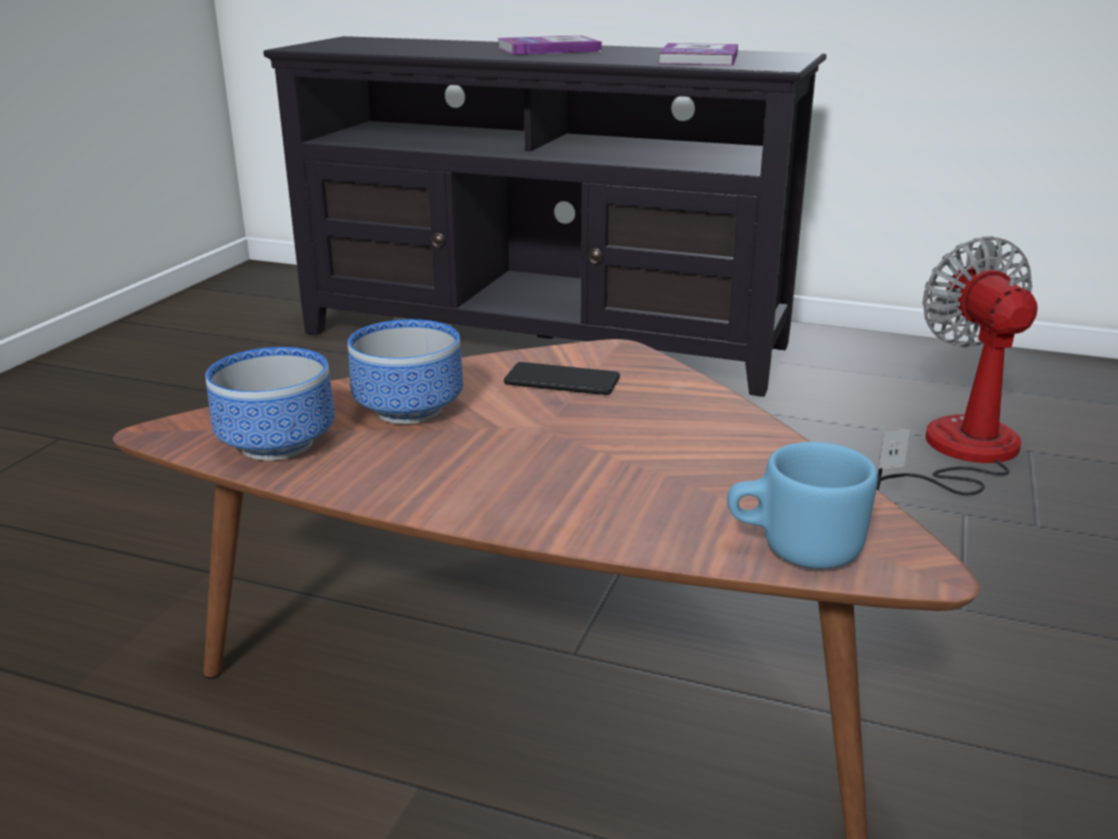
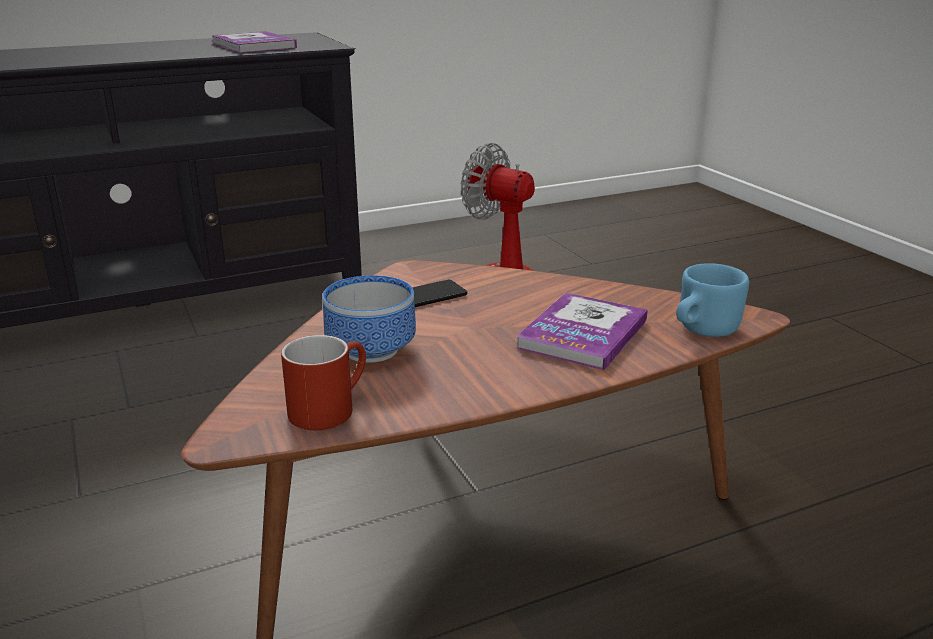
camera: 45 degrees left, 0 degrees up
bowl [205,347,335,461] -> red mug [281,335,366,430]
book [497,35,602,55] -> book moved to [515,293,648,370]

